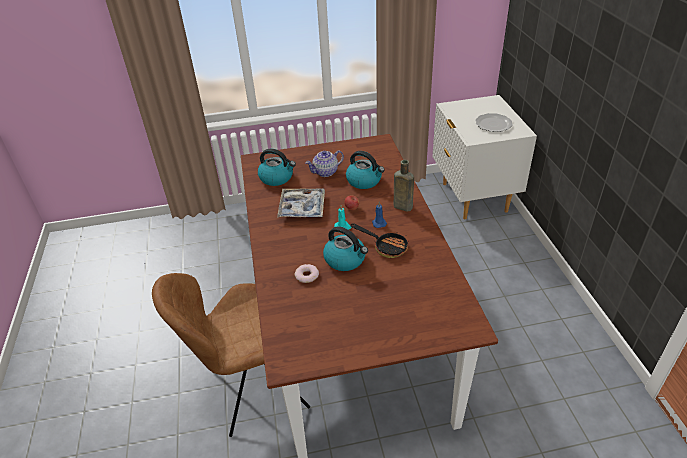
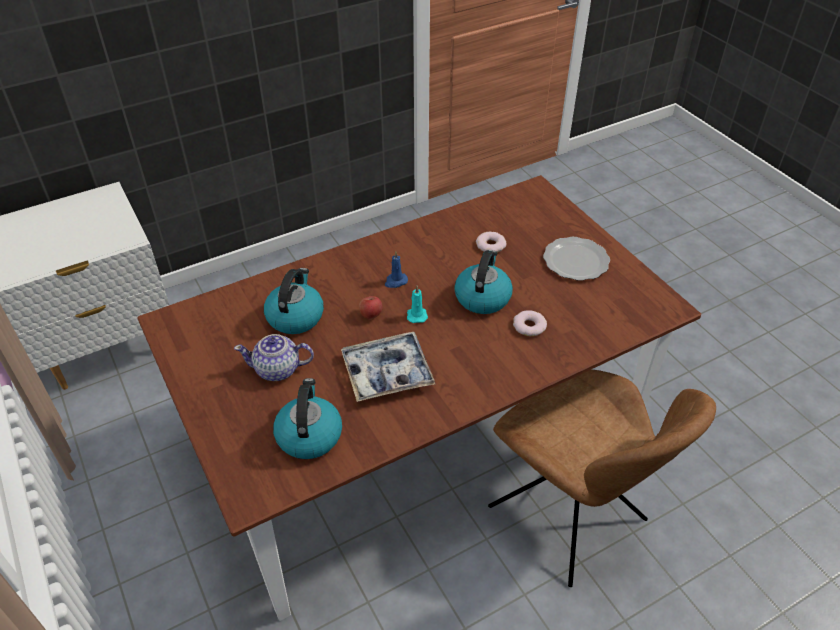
camera: 110 degrees left, 5 degrees up
teapot [305,150,344,177] -> teapot turned 135 degrees clockwise [234,334,314,381]
frying pan [350,223,409,258] -> none
brown bottle [394,160,414,212] -> none
plate [475,113,513,132] -> plate moved to [543,237,610,281]
none -> donut [476,232,506,252]

